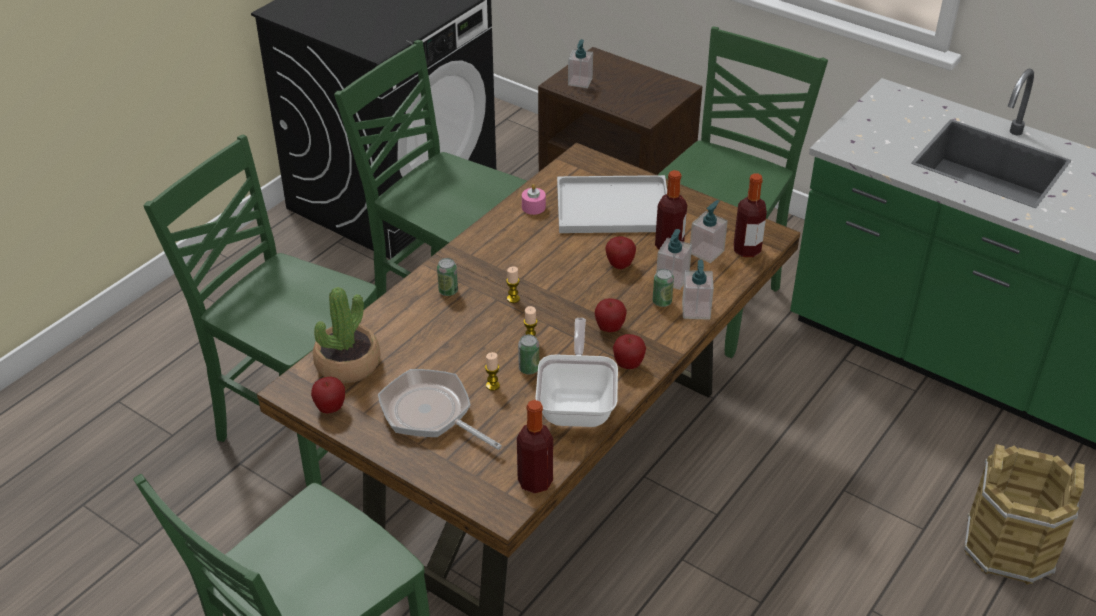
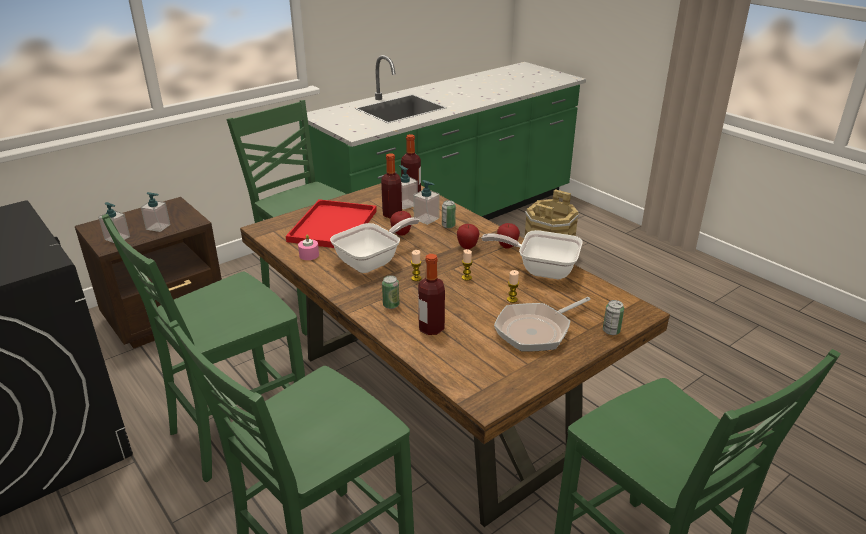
camera: 75 degrees left, 10 degrees down
apple [311,376,345,413] -> none
potted plant [313,287,380,383] -> none
bottle [517,400,553,494] -> bottle moved to [418,254,445,335]
can [518,334,539,374] -> can moved to [603,300,624,335]
white tray [557,175,667,233] -> red tray [286,199,377,248]
soap dispenser [682,260,714,320] -> soap dispenser moved to [141,192,170,232]
none -> frying pan [330,217,419,273]

